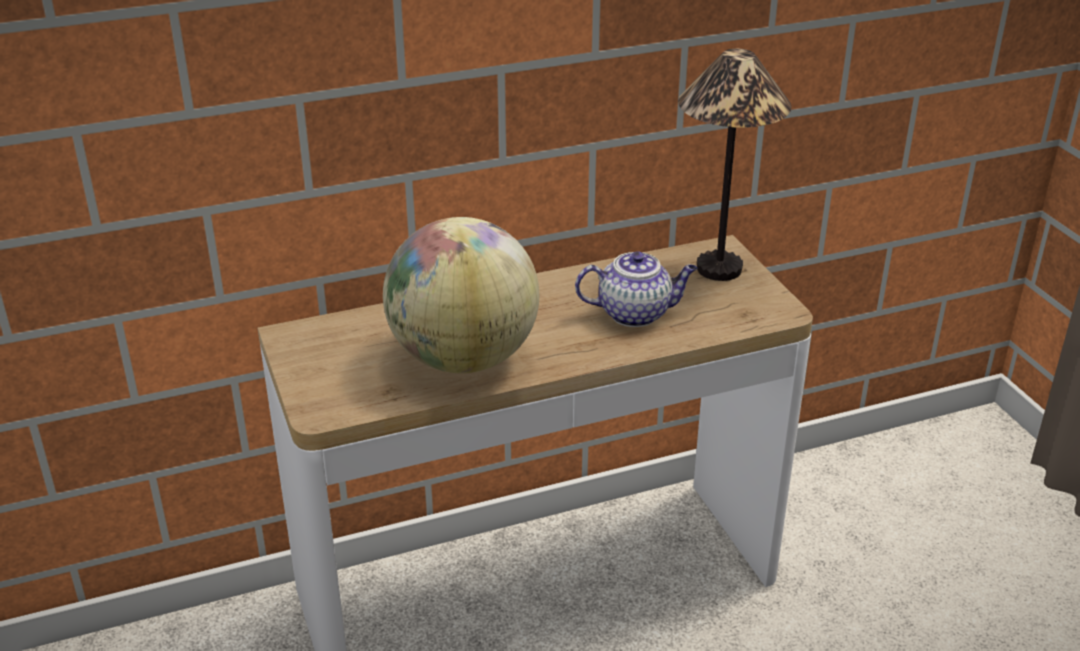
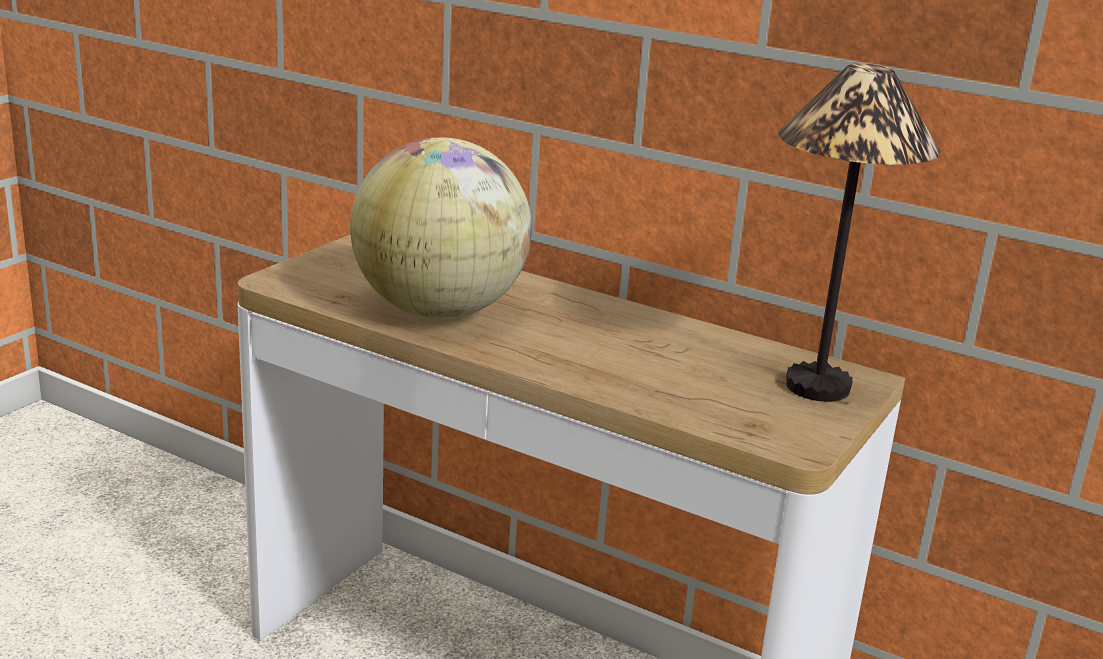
camera: 50 degrees right, 10 degrees down
teapot [575,251,698,327] -> none

